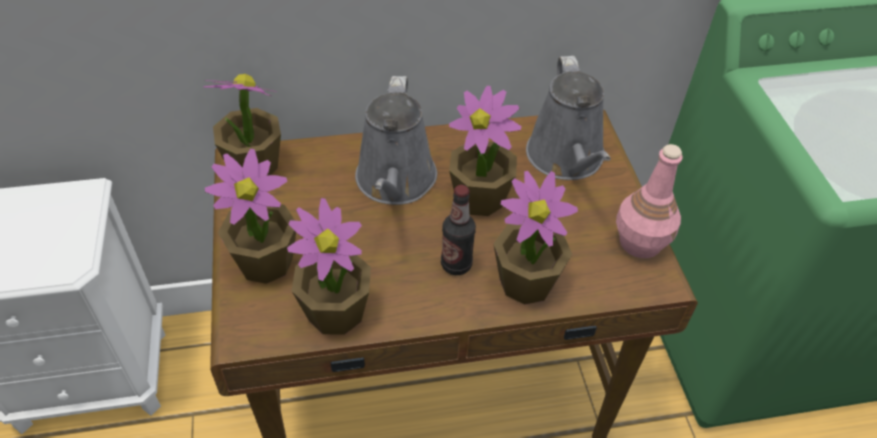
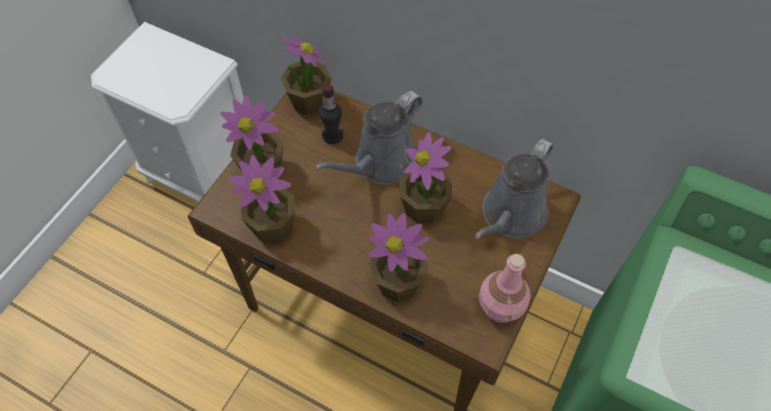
camera: 40 degrees right, 10 degrees up
bottle [441,185,476,275] -> bottle moved to [319,84,343,144]

